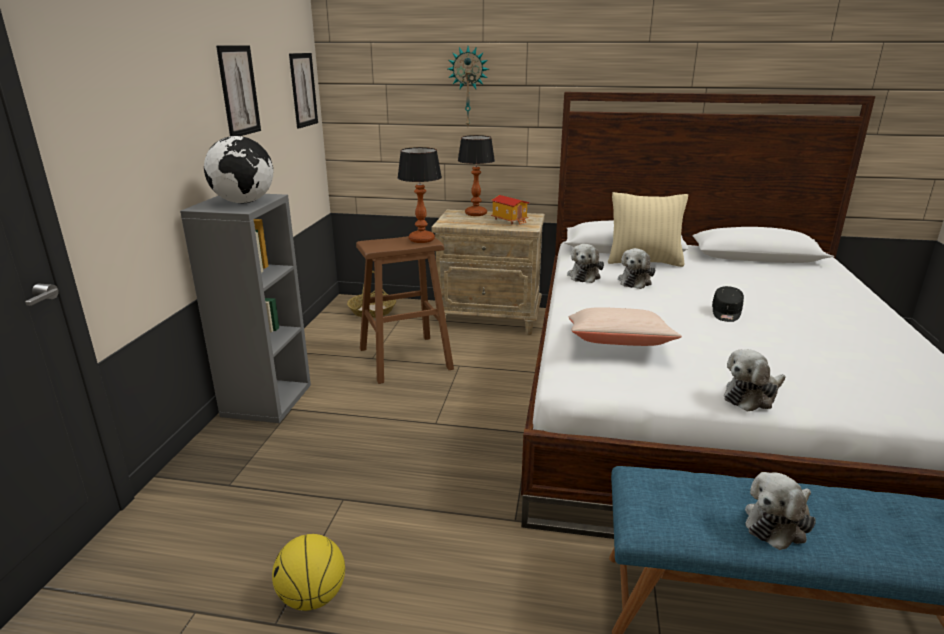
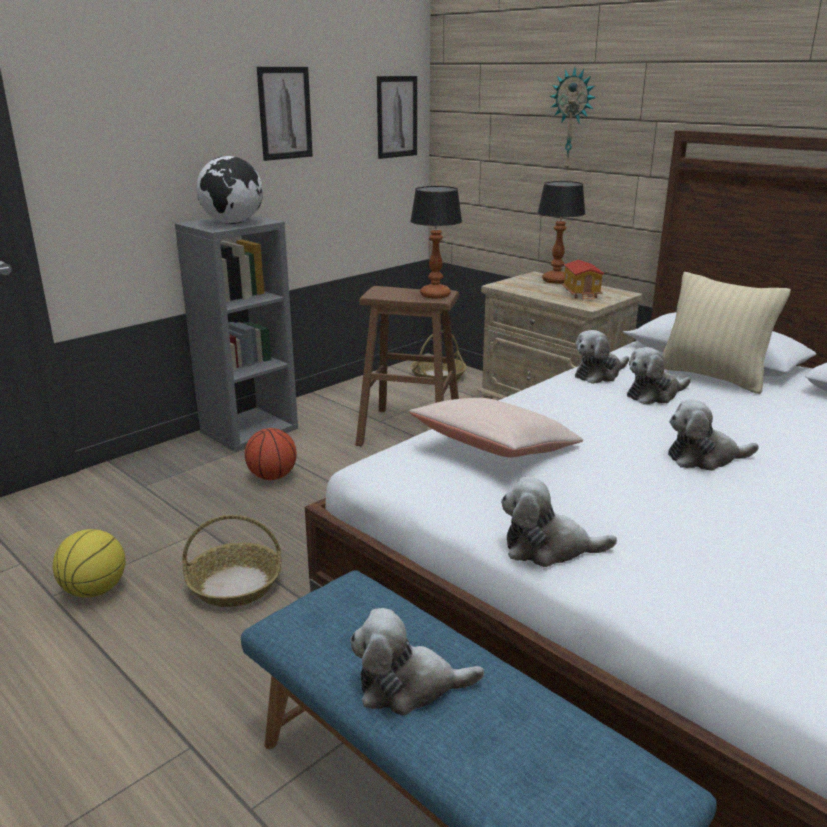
camera: 35 degrees right, 0 degrees up
black cap [712,286,744,322] -> plush toy [668,400,759,471]
none -> basket [182,515,282,607]
none -> basketball [245,428,297,480]

